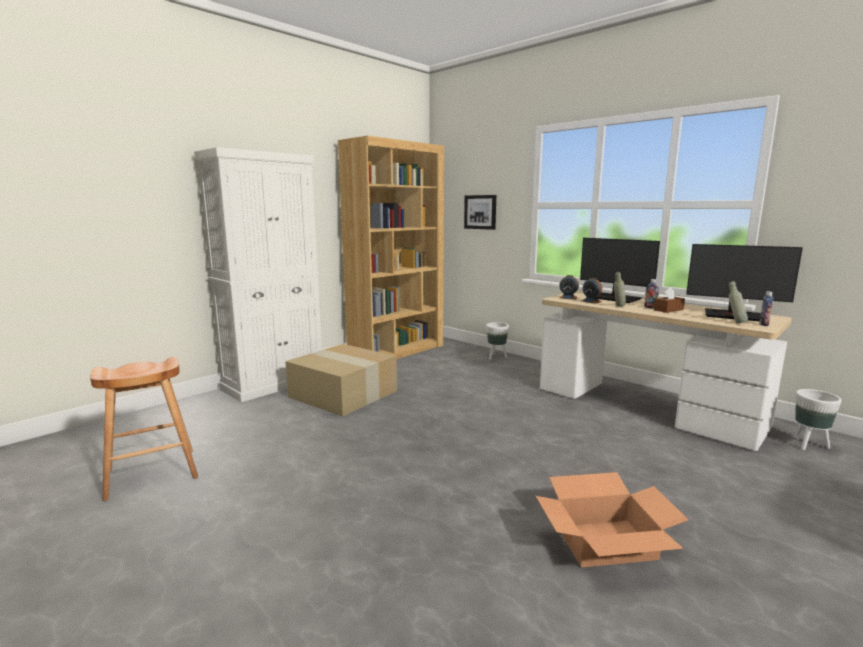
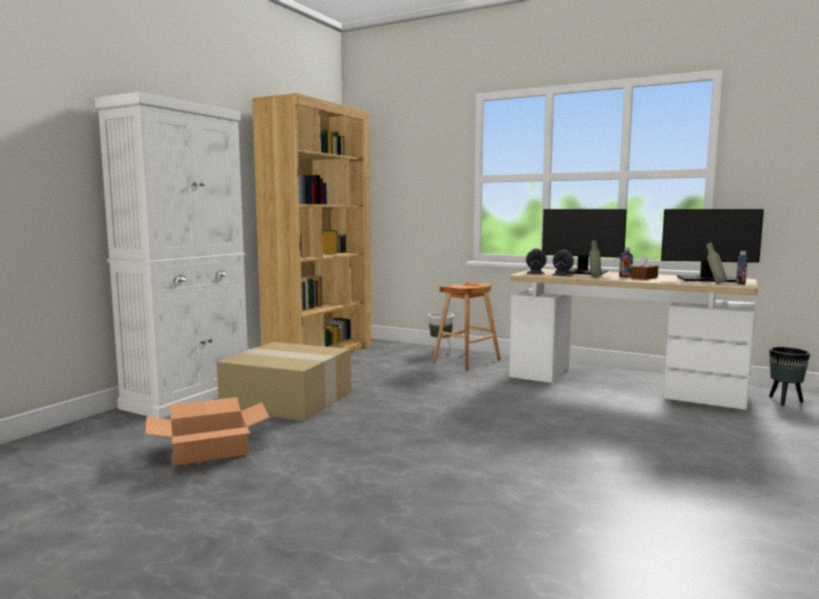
camera: 15 degrees left, 5 degrees down
brown stool [90,357,198,501] -> brown stool moved to [432,282,501,370]
picture [464,195,496,230] -> none
cardboard box [536,472,688,567] -> cardboard box moved to [145,397,269,466]
white planter [794,389,842,450] -> black planter [769,347,810,406]

